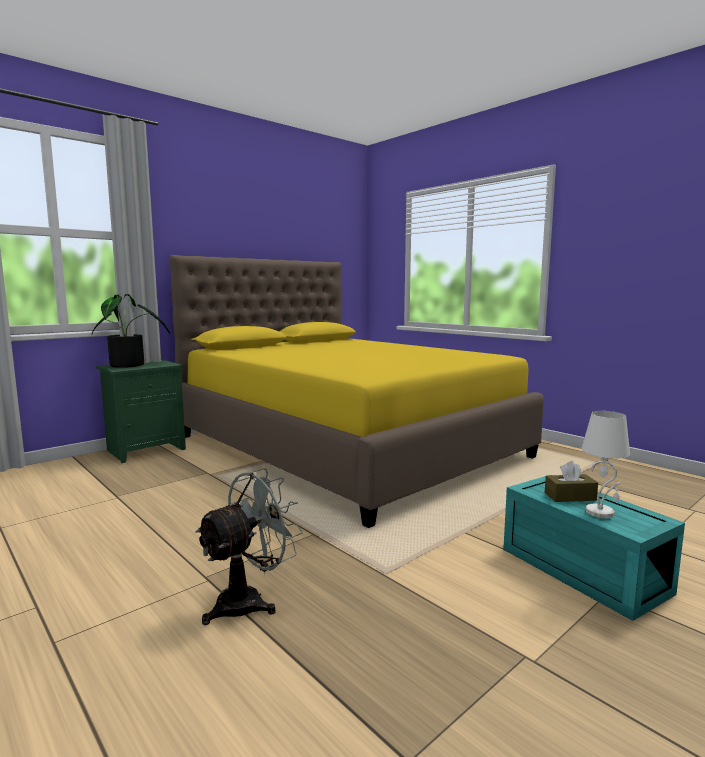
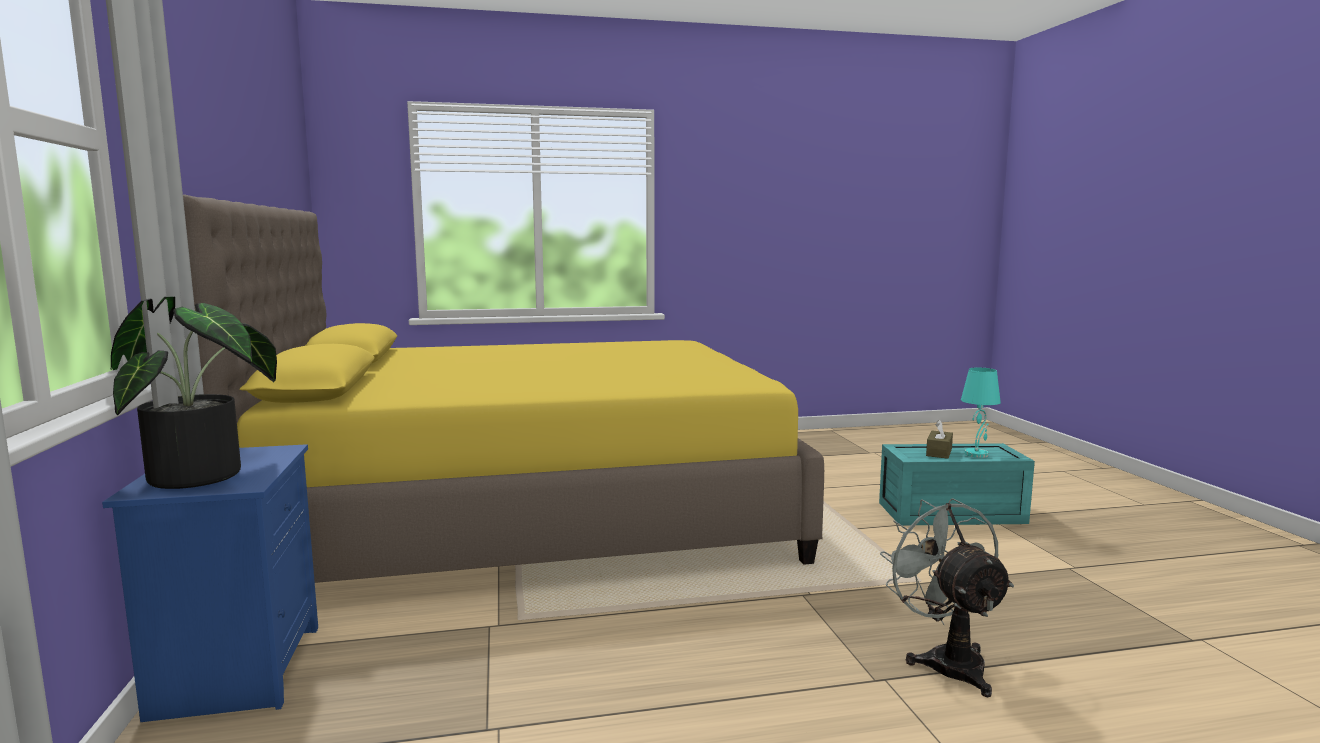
camera: 60 degrees left, 0 degrees up
green nightstand [96,360,186,463] -> blue nightstand [102,444,318,722]
white table lamp [581,411,630,518] -> turquoise table lamp [961,368,1001,458]

